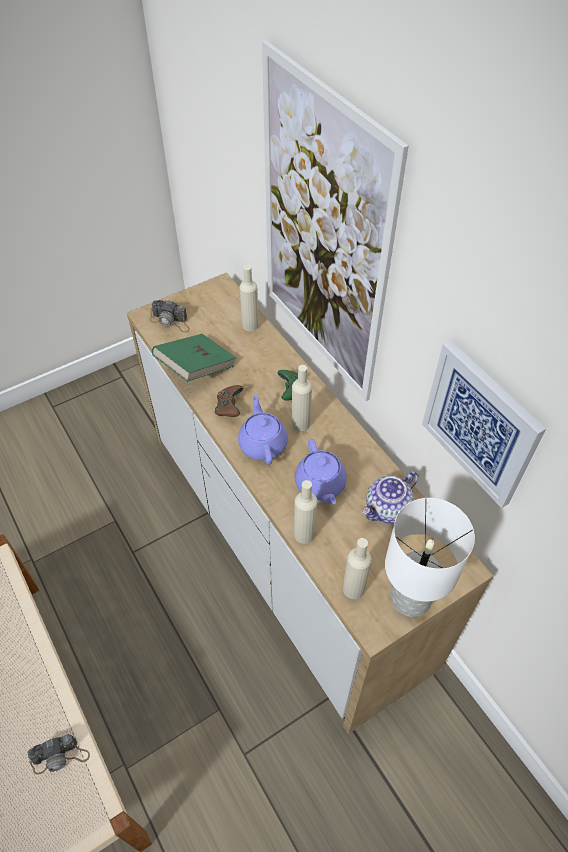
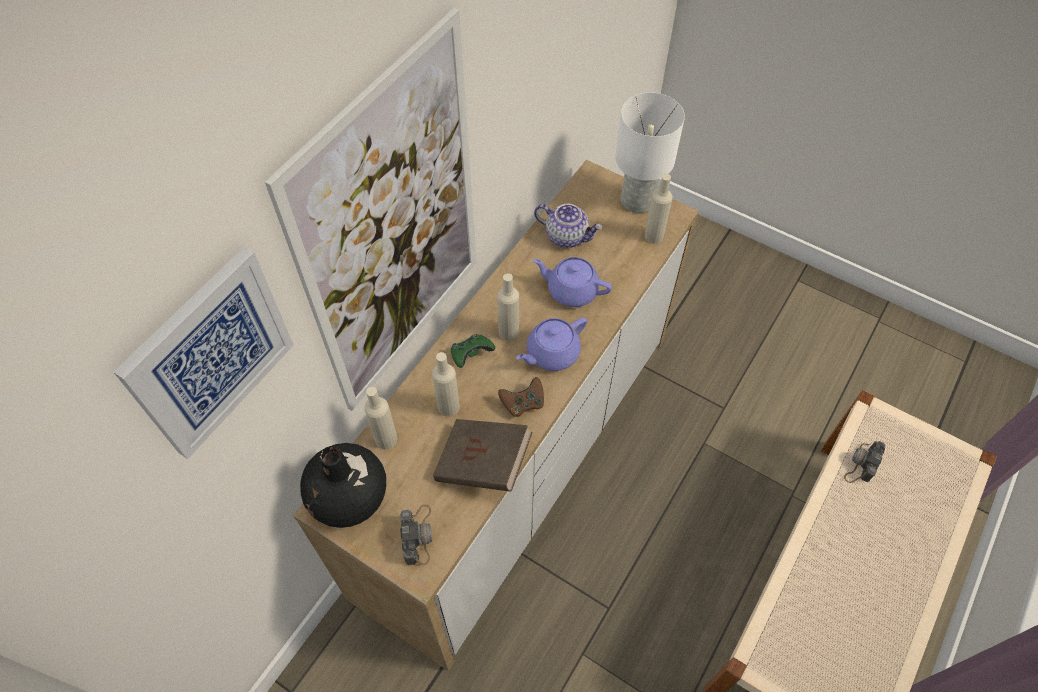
camera: 115 degrees left, 5 degrees up
camera [27,734,90,775] -> camera turned 105 degrees counterclockwise [844,441,885,483]
green book [152,334,236,382] -> brown book [433,419,533,492]
beige bottle [294,480,318,544] -> beige bottle moved to [432,352,460,416]
purple teapot [295,439,347,504] -> purple teapot turned 120 degrees counterclockwise [533,257,612,307]
picture [422,340,546,508] -> picture moved to [113,247,294,459]
none -> black vase [300,443,386,528]

